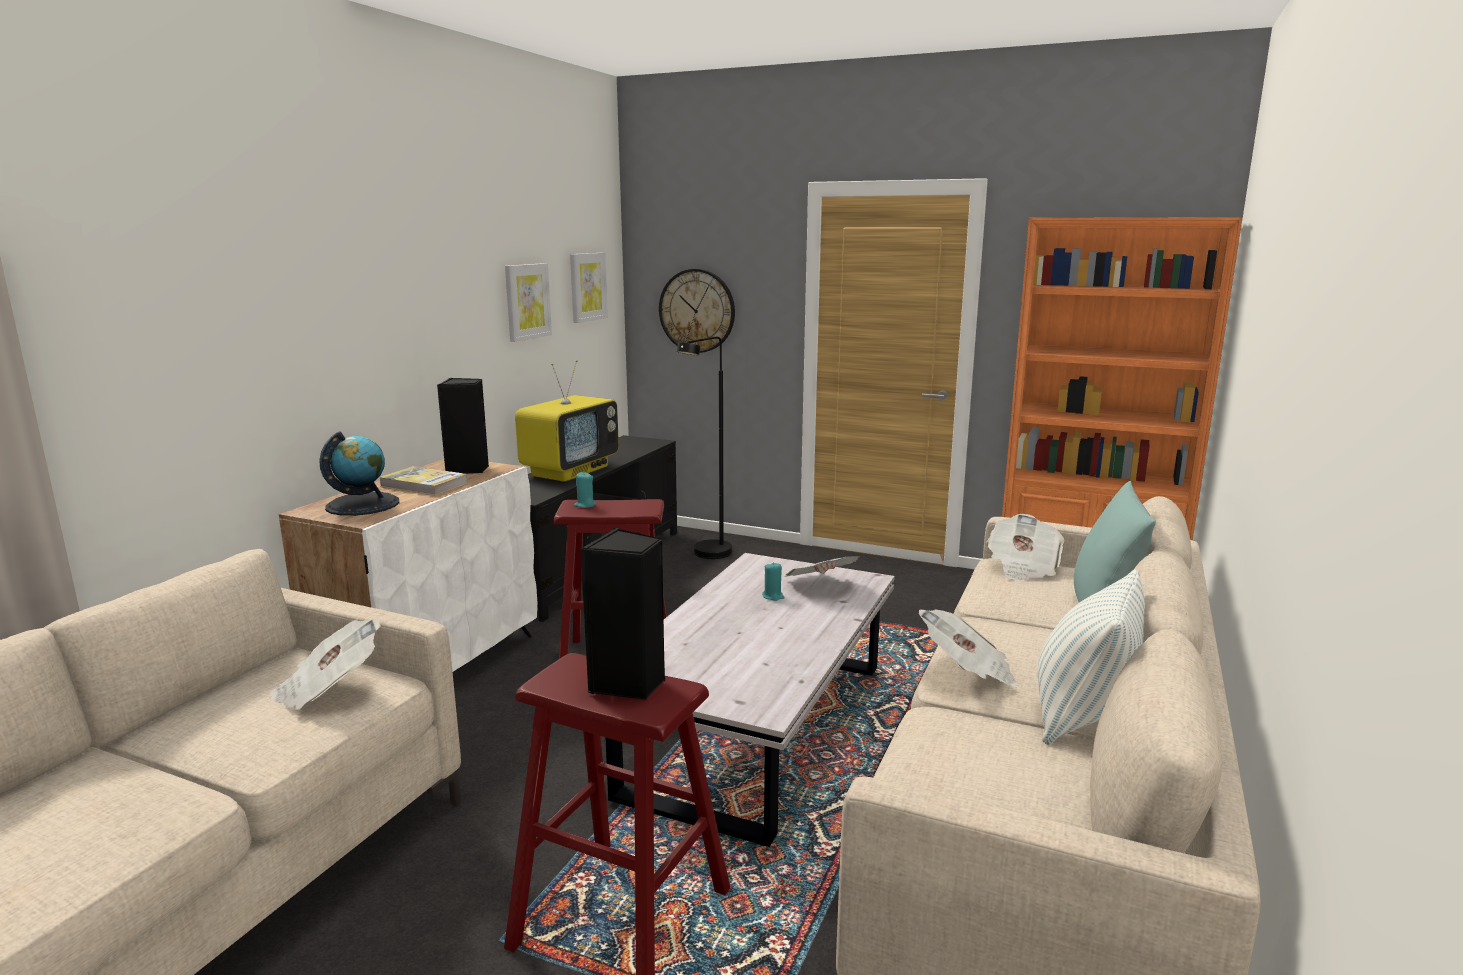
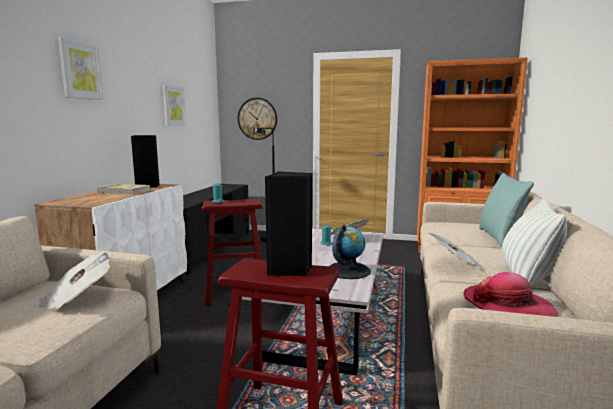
camera: 10 degrees left, 5 degrees down
globe [319,431,400,516] -> globe moved to [330,225,371,279]
television [515,360,619,482] -> none
picture [570,253,608,323] -> picture moved to [58,37,104,100]
newspaper [987,514,1065,581] -> none
none -> hat [464,272,558,317]

